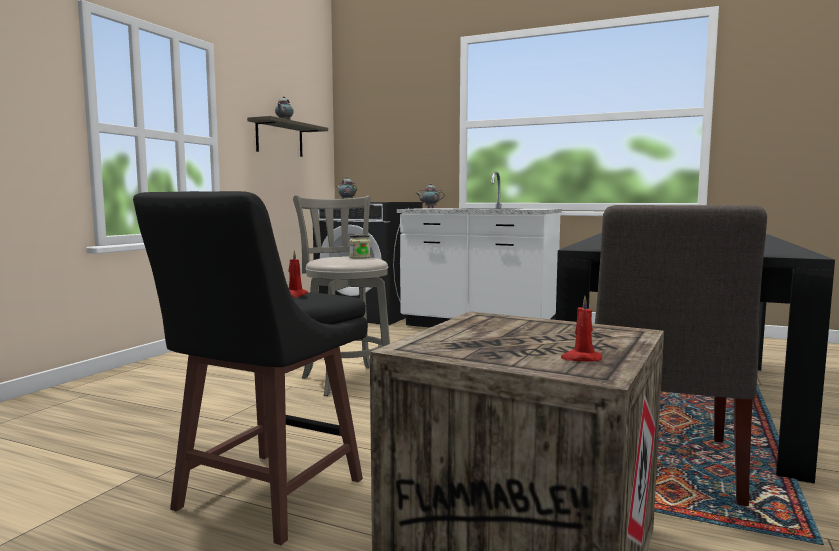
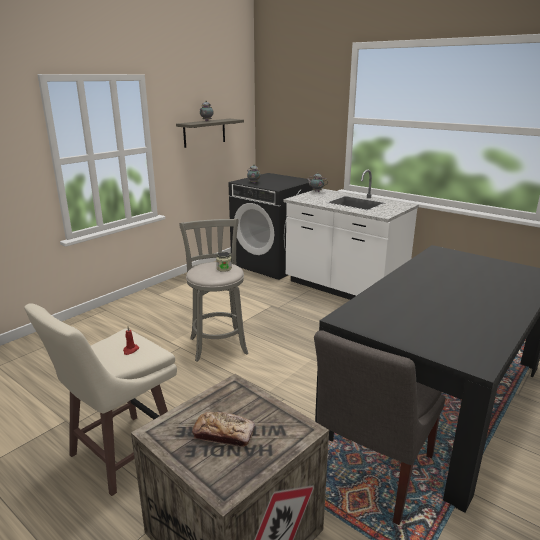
camera: 15 degrees right, 15 degrees up
black stool [133,191,368,545] -> beige stool [24,303,177,496]
red candle [561,296,602,361] -> none
none -> bread [192,412,255,447]

